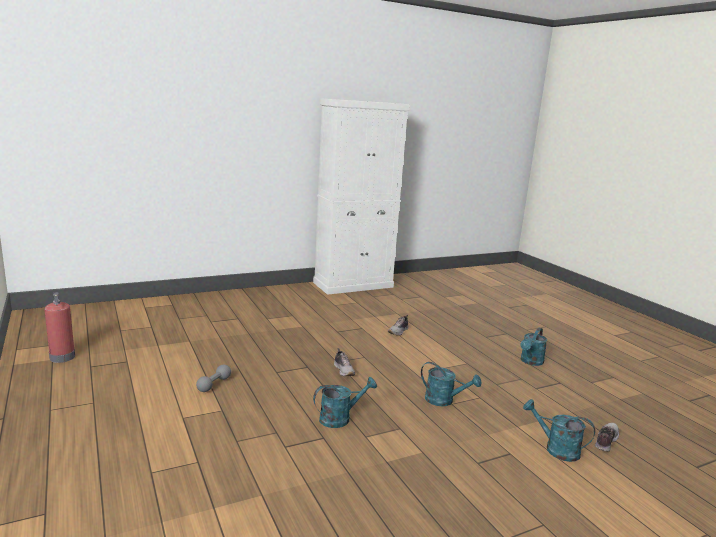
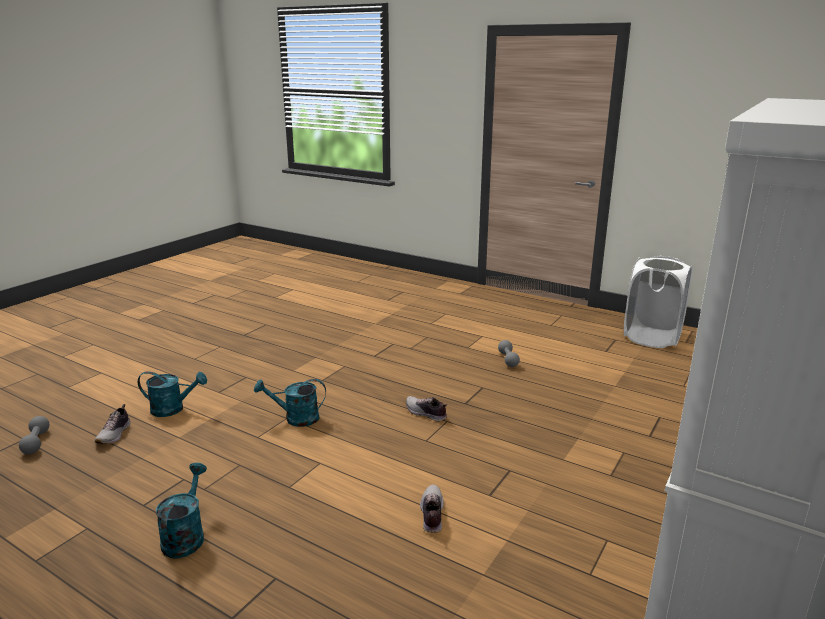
camera: 150 degrees right, 5 degrees up
fire extinguisher [44,292,75,363] -> white laundry basket [624,256,693,348]
turquoise watering can [313,377,377,428] -> none
none -> grey dumbbell [19,416,49,454]

